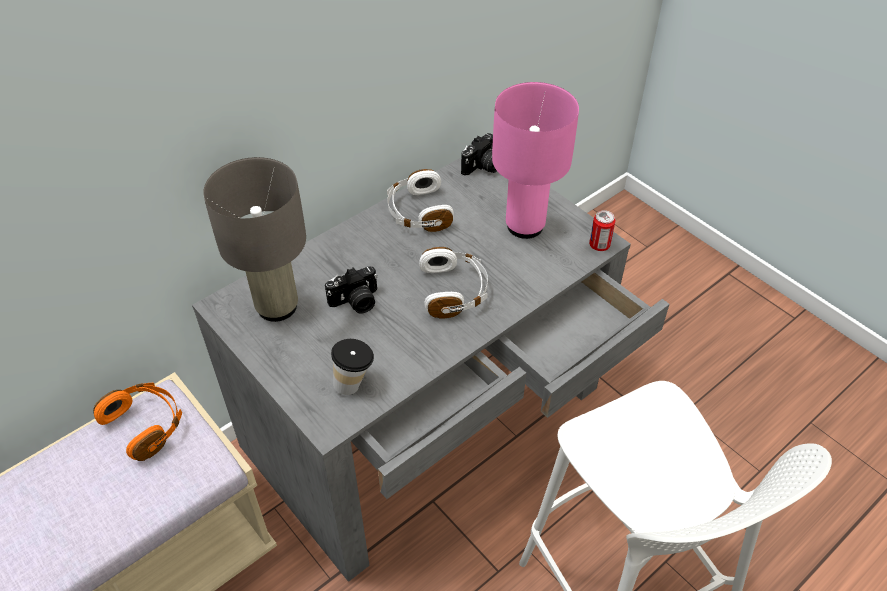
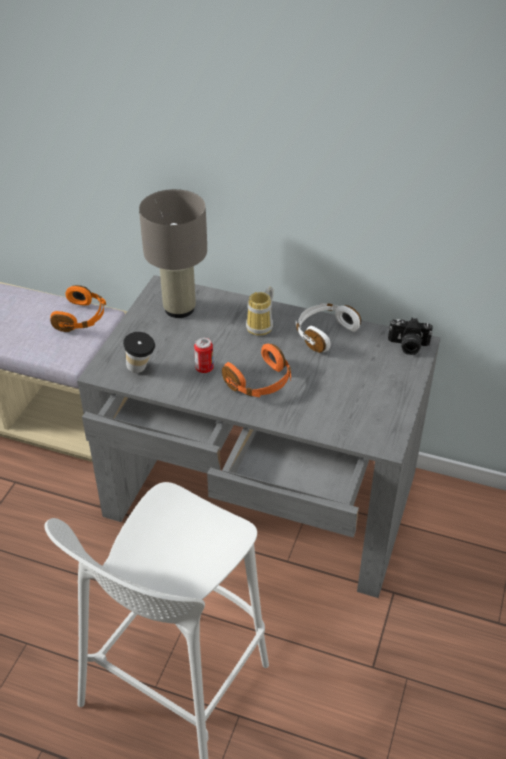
camera: 60 degrees right, 5 degrees down
camera [325,266,378,314] -> none
white headphones [419,247,488,318] -> orange headphones [222,344,291,397]
pink table lamp [492,82,579,239] -> none
can [589,210,615,251] -> can moved to [194,338,214,373]
none -> mug [246,286,273,336]

